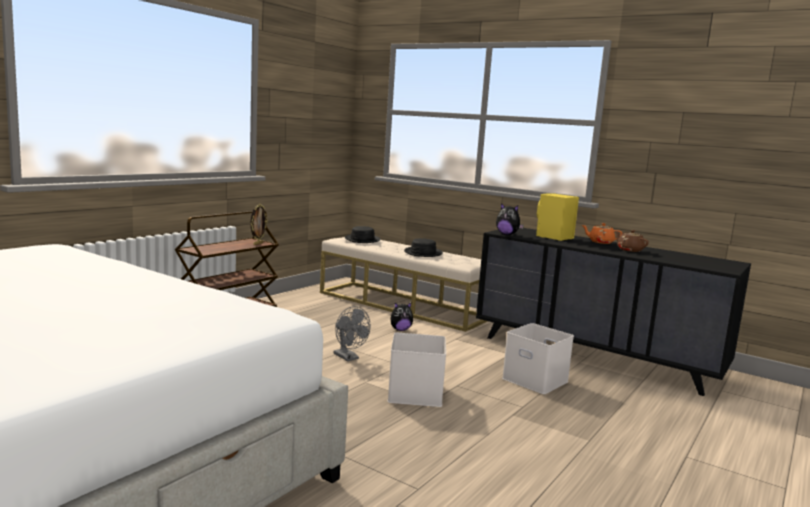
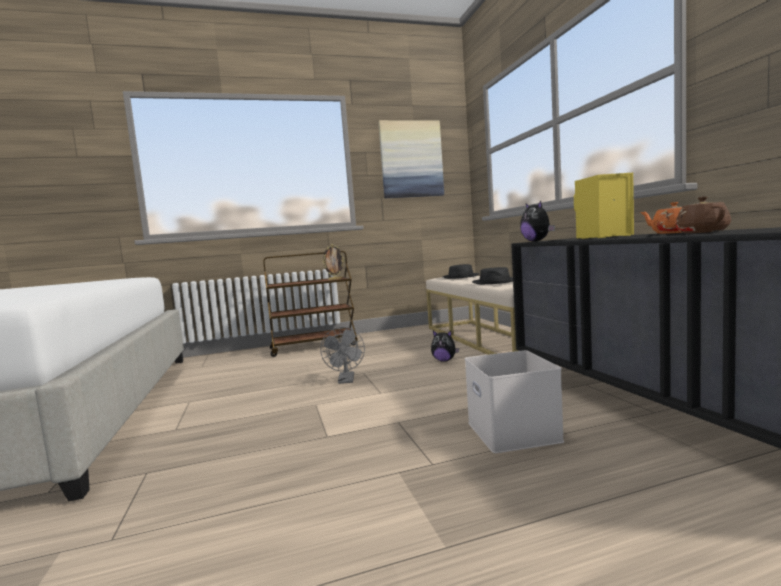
camera: 40 degrees right, 5 degrees down
white storage box [388,333,446,407] -> none
none -> picture [378,120,444,198]

